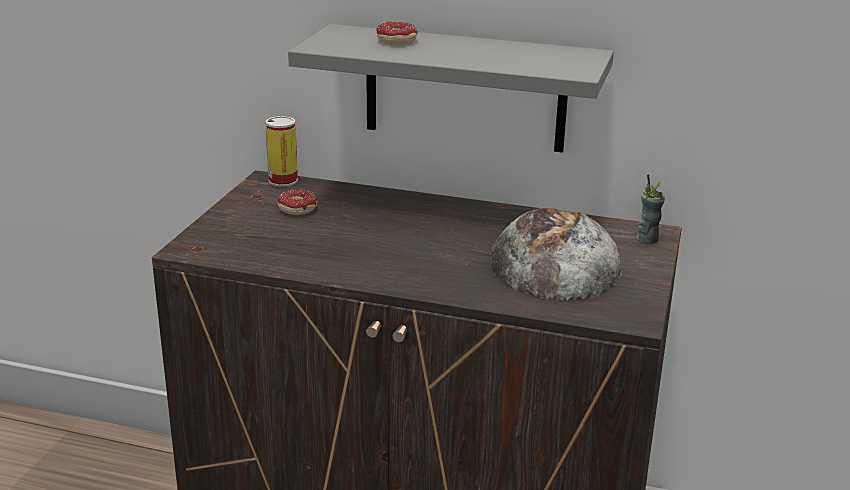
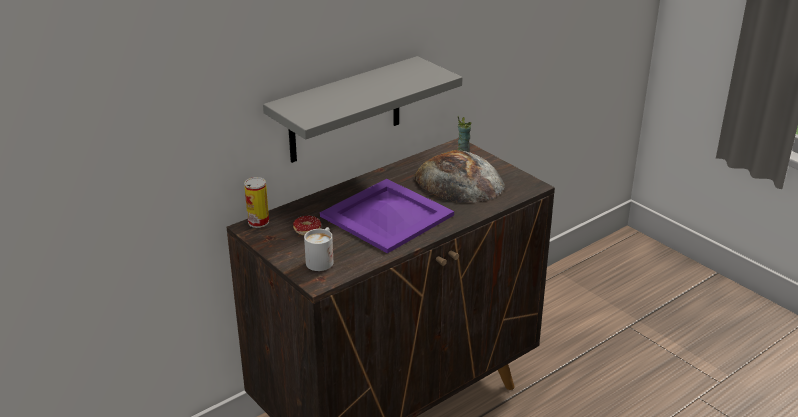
camera: 55 degrees left, 5 degrees up
donut [376,21,418,45] -> none
none -> white mug [304,227,333,271]
none -> purple tray [320,179,454,254]

